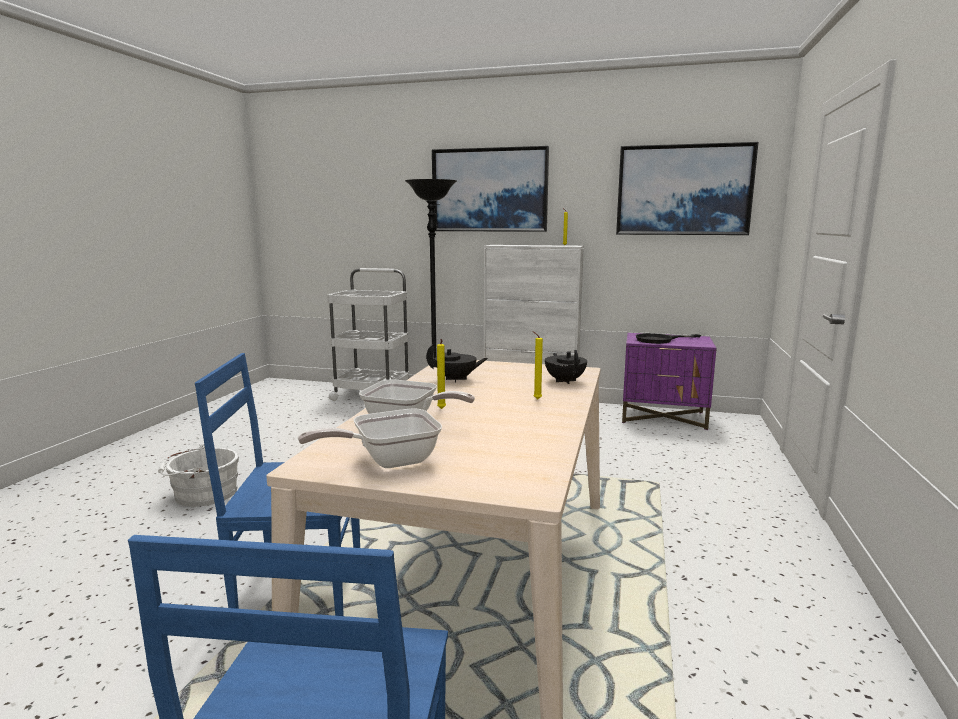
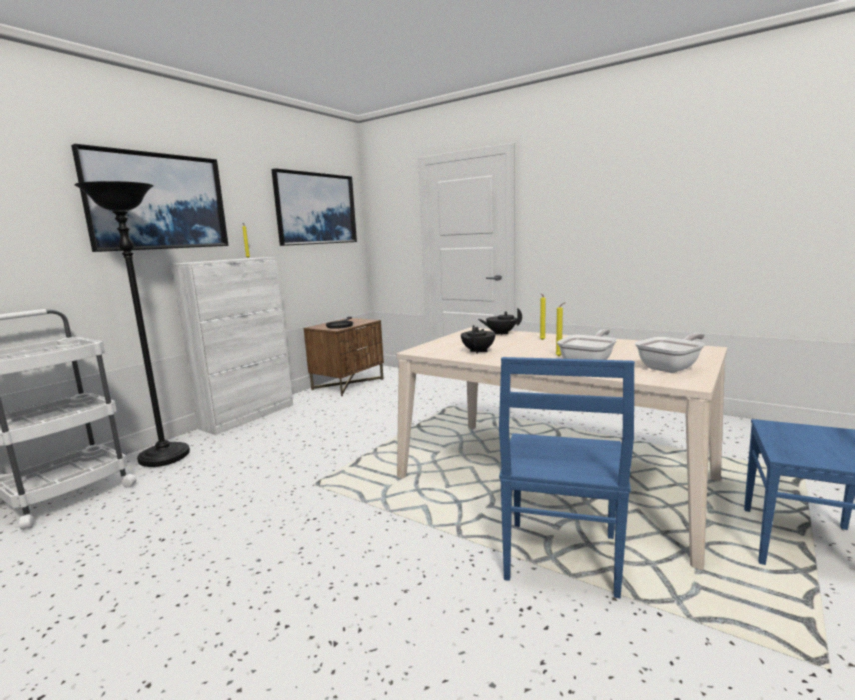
camera: 70 degrees left, 0 degrees up
white bucket [158,443,239,507] -> none
frying pan [298,408,442,468] -> frying pan turned 120 degrees counterclockwise [635,333,705,373]
purple nightstand [622,333,717,430] -> brown nightstand [304,318,384,396]

